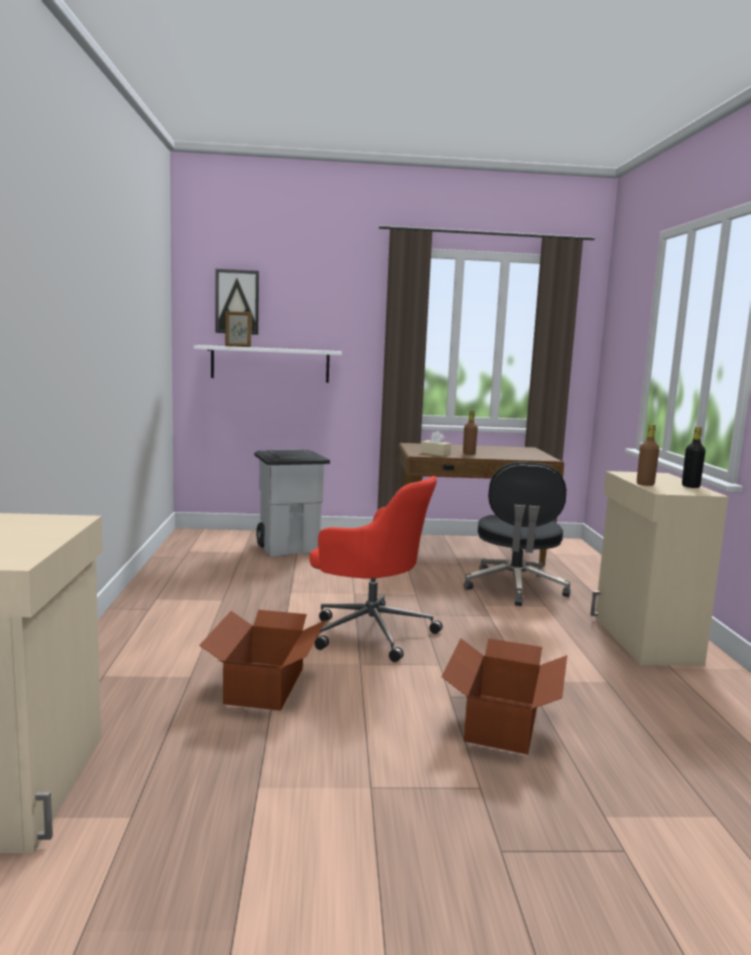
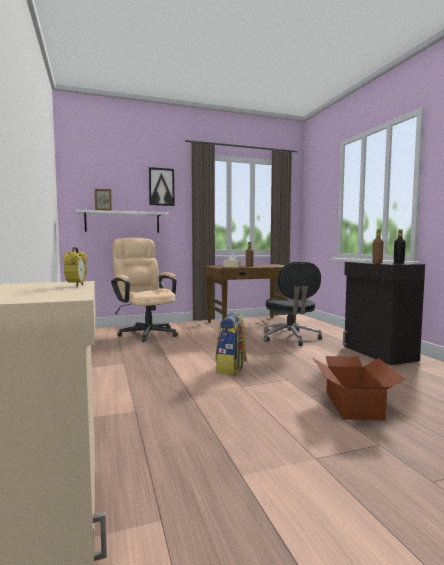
camera: 15 degrees left, 5 degrees down
cardboard box [199,610,326,711] -> none
picture [215,269,259,335] -> picture moved to [149,167,174,206]
grey trash can [254,449,330,556] -> beige office chair [111,238,178,342]
red office chair [309,476,443,662] -> backpack [215,312,247,375]
beige cabinet [590,471,728,666] -> black cabinet [343,262,425,365]
none -> alarm clock [63,247,87,287]

